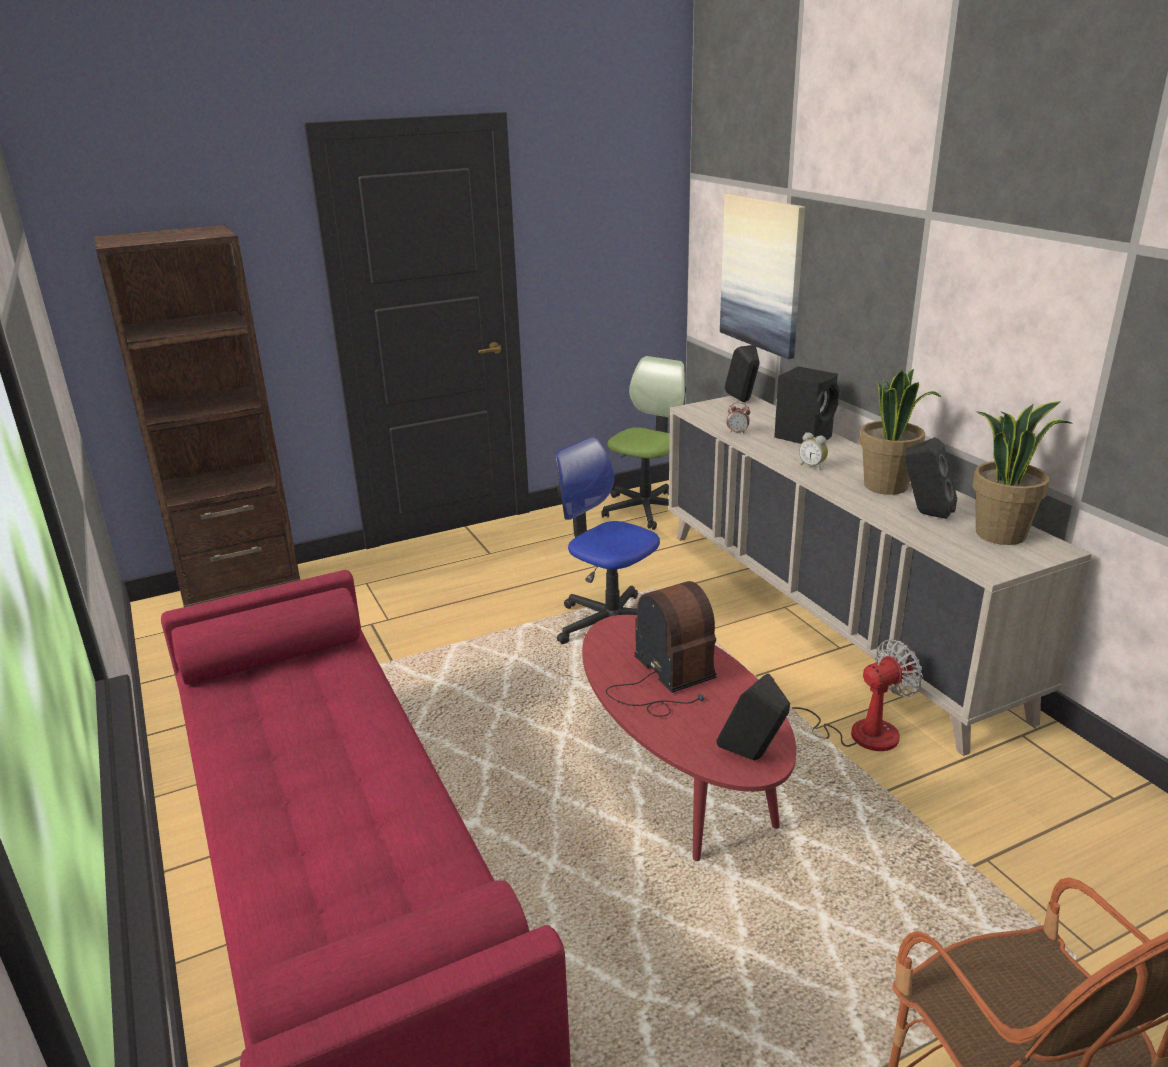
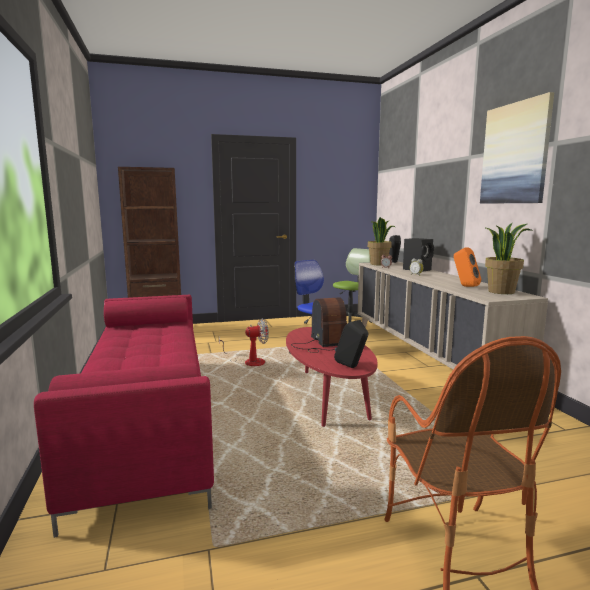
camera: 10 degrees right, 15 degrees down
picture [720,193,805,359] -> picture moved to [480,92,554,203]
fan [766,639,923,751] -> fan moved to [219,319,269,366]
potted plant [859,368,941,495] -> potted plant moved to [368,217,396,265]
black speaker [904,437,957,519] -> orange speaker [454,247,481,287]

